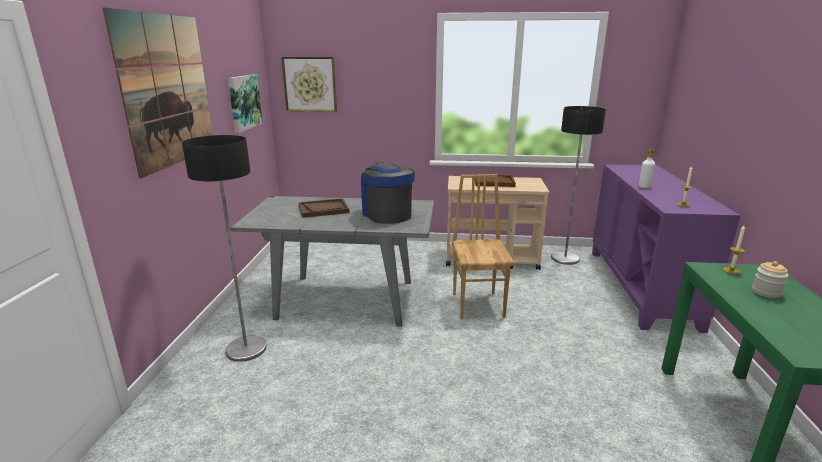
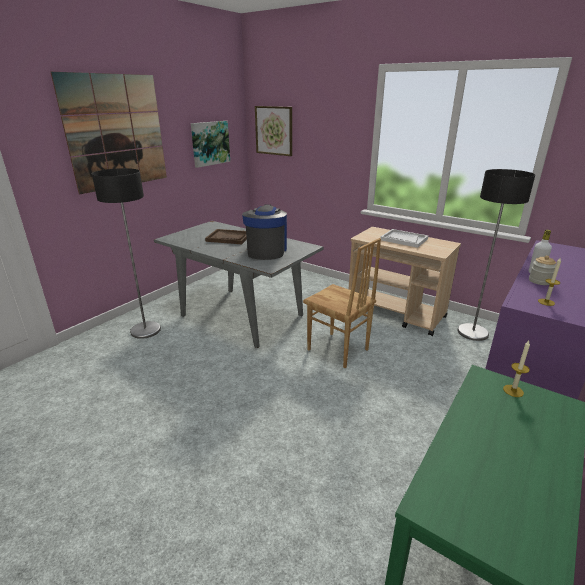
camera: 30 degrees right, 5 degrees up
brown chair [451,174,515,319] -> brown chair turned 105 degrees clockwise [303,238,381,368]
brown tray [475,174,516,187] -> white tray [380,229,428,248]
jar [752,261,788,298] -> jar moved to [529,255,556,285]

